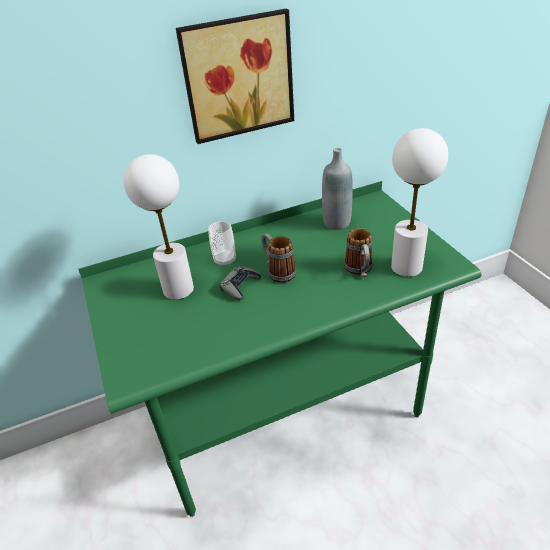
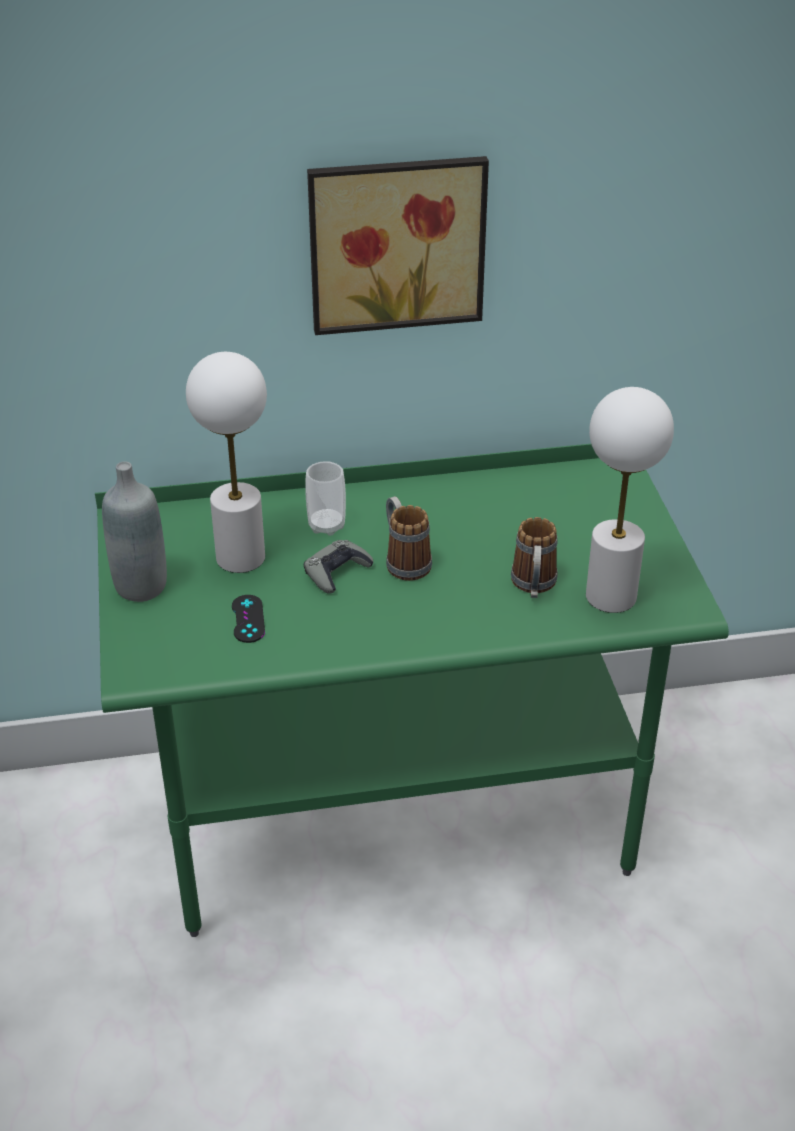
camera: 10 degrees right, 0 degrees up
grey bottle [322,148,353,230] -> grey bottle moved to [102,461,167,602]
none -> black game controller [232,595,265,643]

